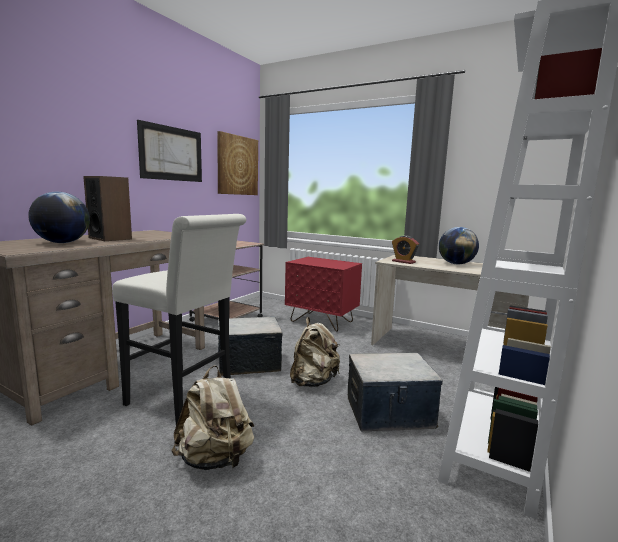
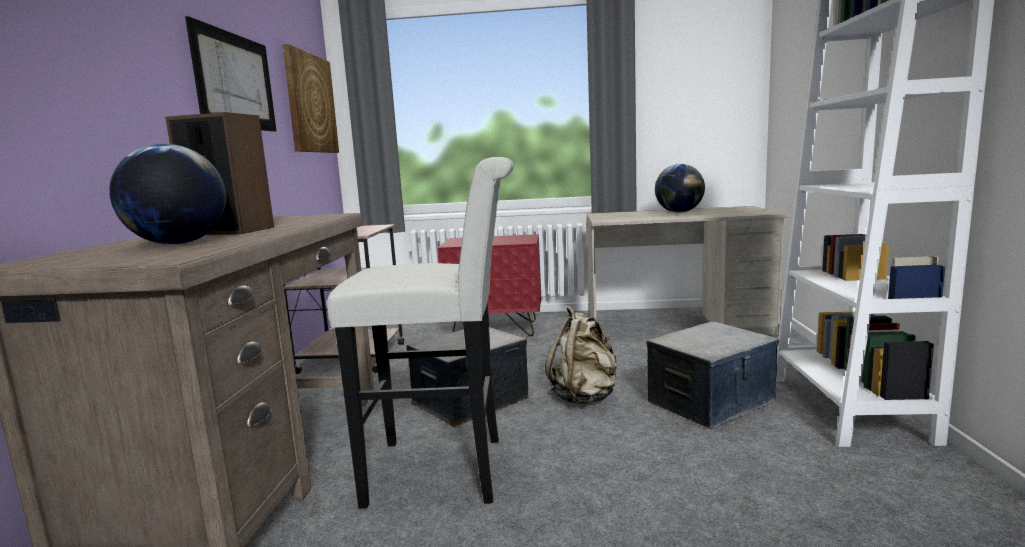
camera: 25 degrees left, 0 degrees up
beige backpack [171,365,254,470] -> none
alarm clock [392,236,419,264] -> none

